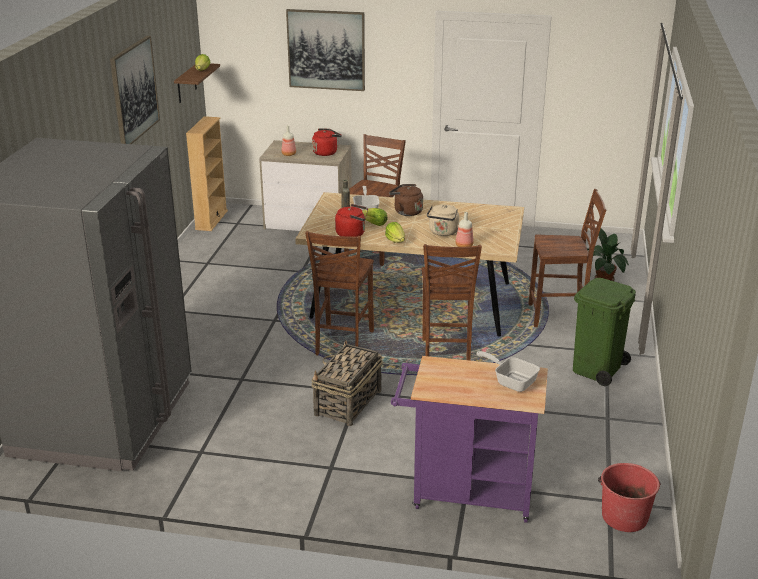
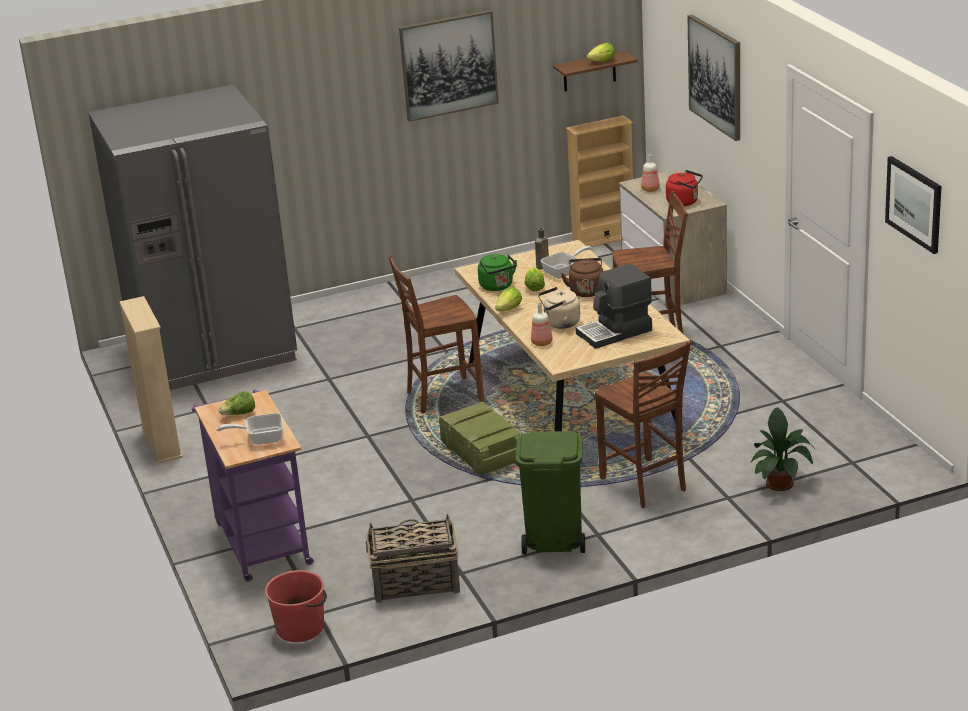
camera: 60 degrees right, 0 degrees up
basket [311,340,383,426] -> basket moved to [366,514,460,603]
red kettle [335,204,368,236] -> green kettle [478,254,517,291]
brown chair [422,244,482,360] -> crate [439,402,523,475]
frying pan [476,351,540,392] -> frying pan turned 105 degrees counterclockwise [216,413,283,445]
none -> beige bookcase [119,296,183,463]
none -> lettuce [218,391,255,415]
none -> coffee machine [576,264,652,349]
none -> picture [885,156,941,254]

